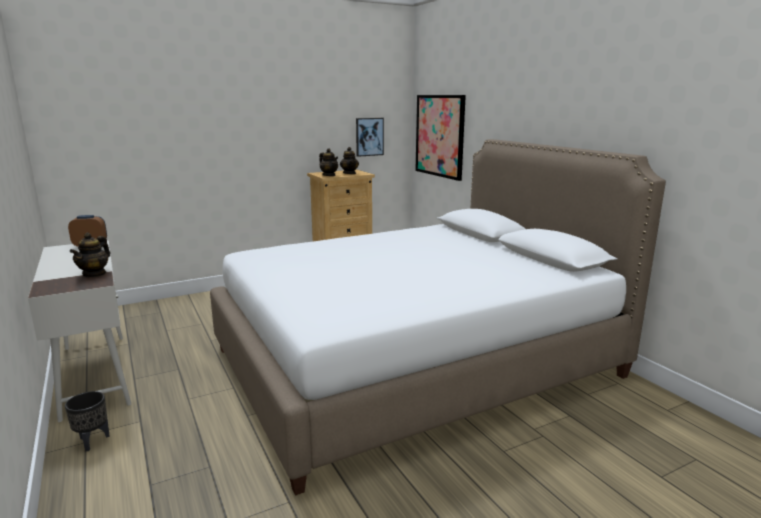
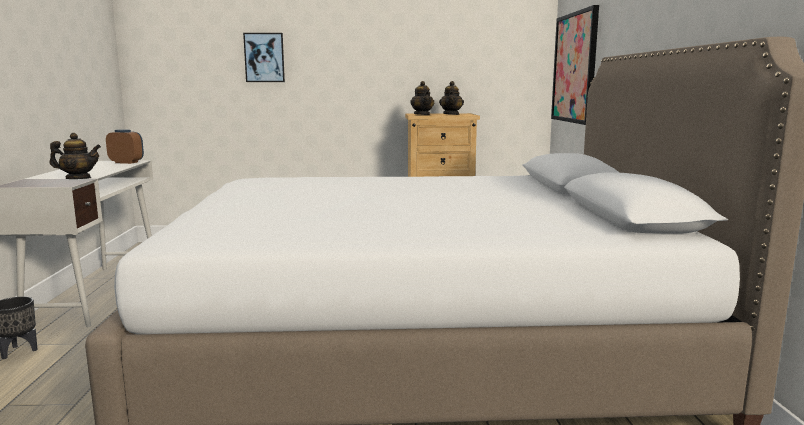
camera: 25 degrees right, 5 degrees down
teapot [70,232,110,277] -> teapot turned 135 degrees counterclockwise [50,133,101,179]
picture [356,118,384,157] -> picture moved to [243,33,285,82]

